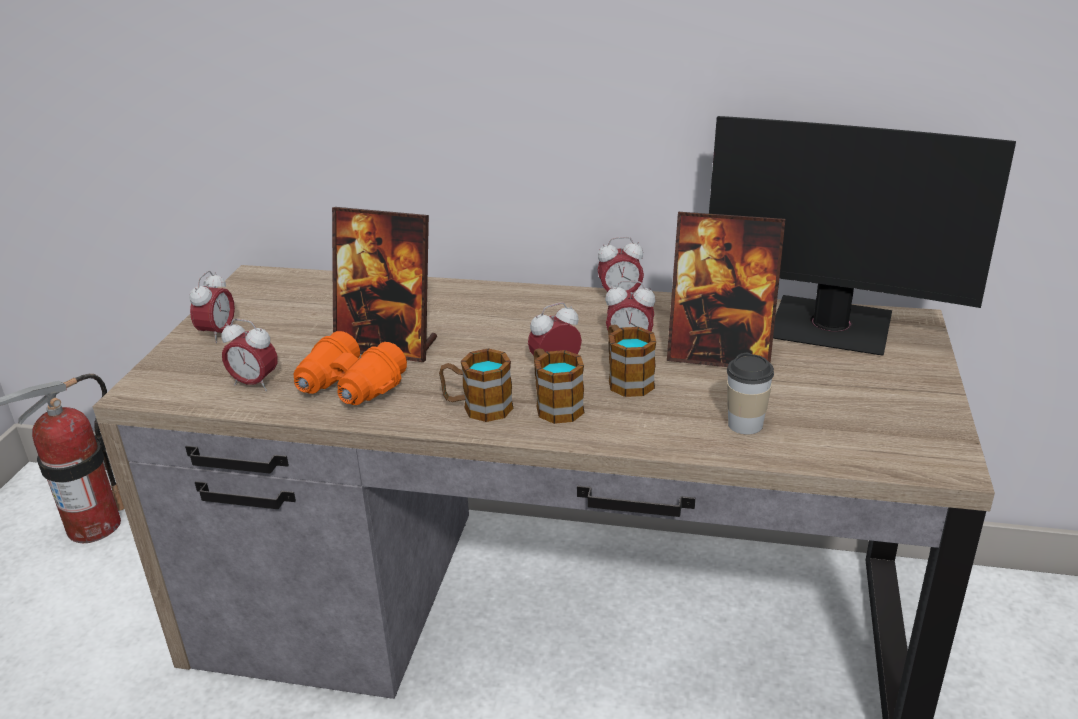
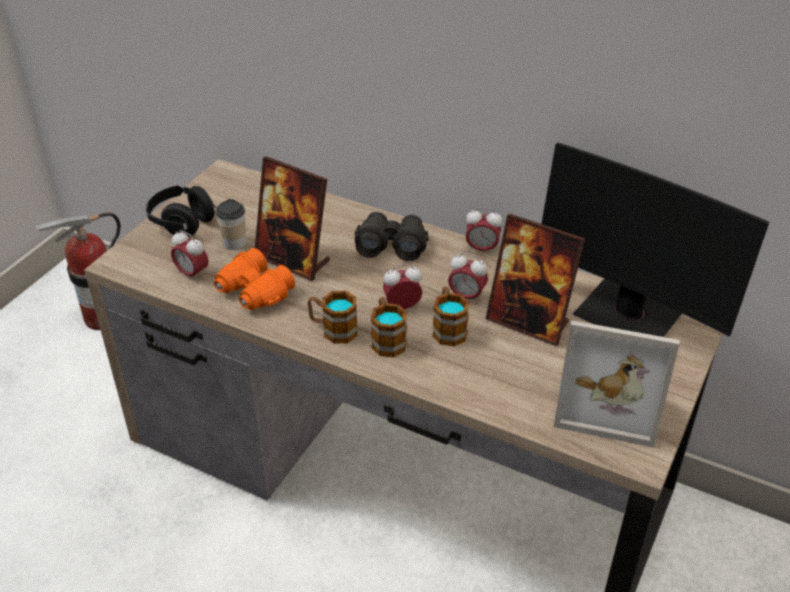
camera: 15 degrees right, 10 degrees up
alarm clock [189,271,235,343] -> black headphones [146,185,216,237]
cup [727,353,774,434] -> cup moved to [216,199,246,250]
none -> black binoculars [355,212,429,261]
none -> picture frame [554,320,680,448]

